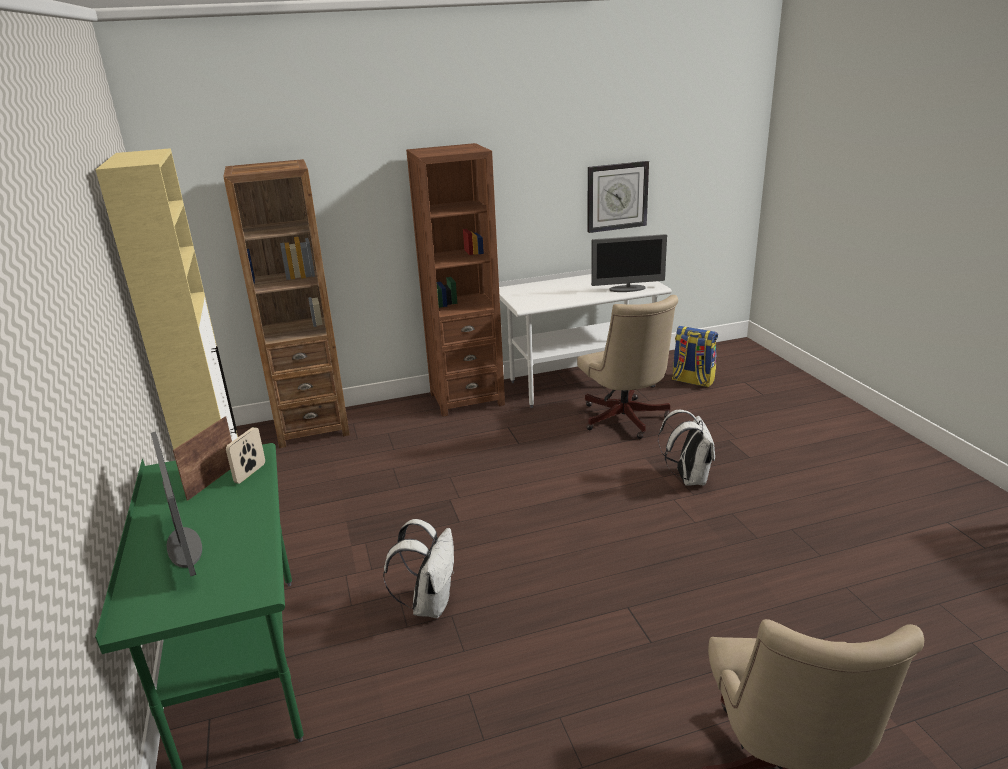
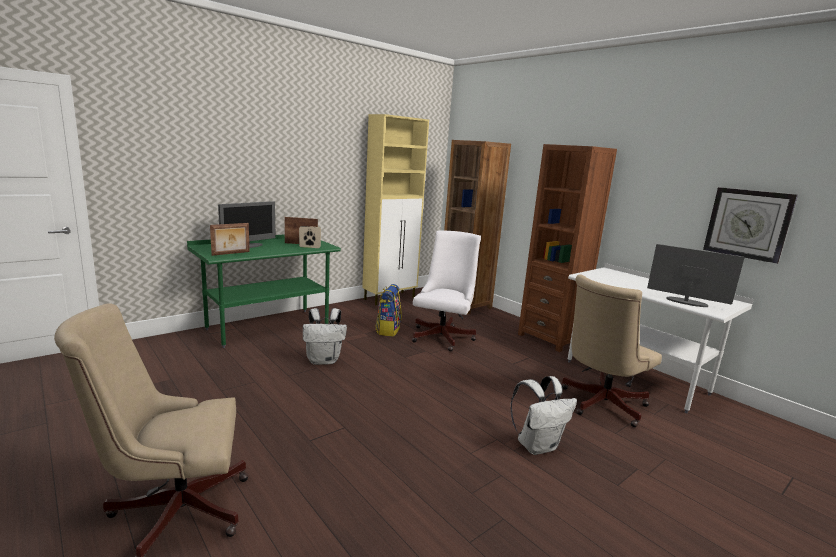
camera: 65 degrees right, 10 degrees down
monitor [591,234,667,292] -> monitor turned 150 degrees clockwise [647,244,744,307]
backpack [672,326,718,388] -> backpack moved to [375,284,402,337]
none -> picture frame [210,223,250,256]
none -> white office chair [412,230,481,351]

